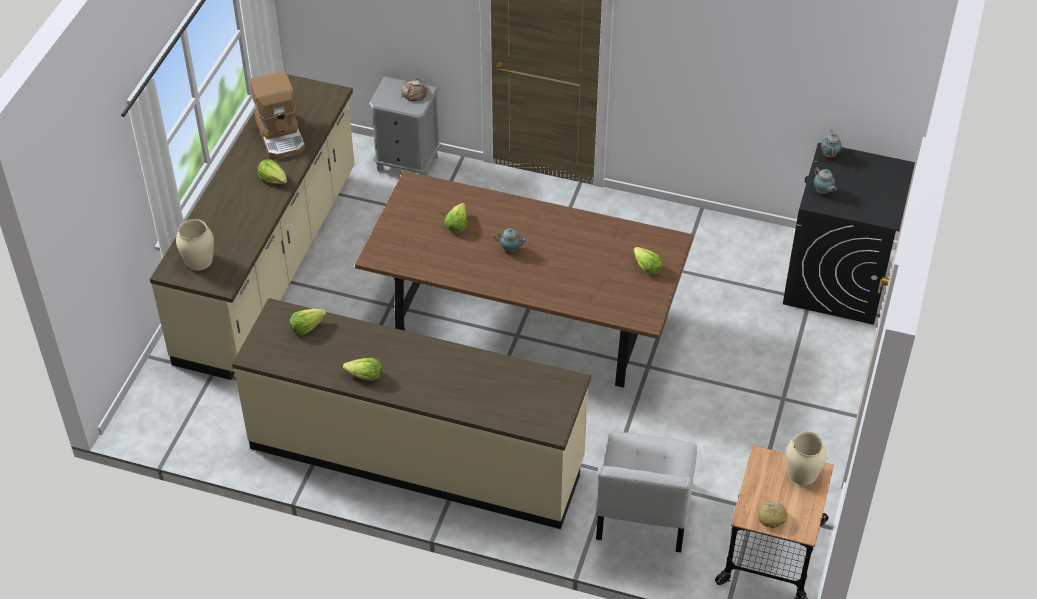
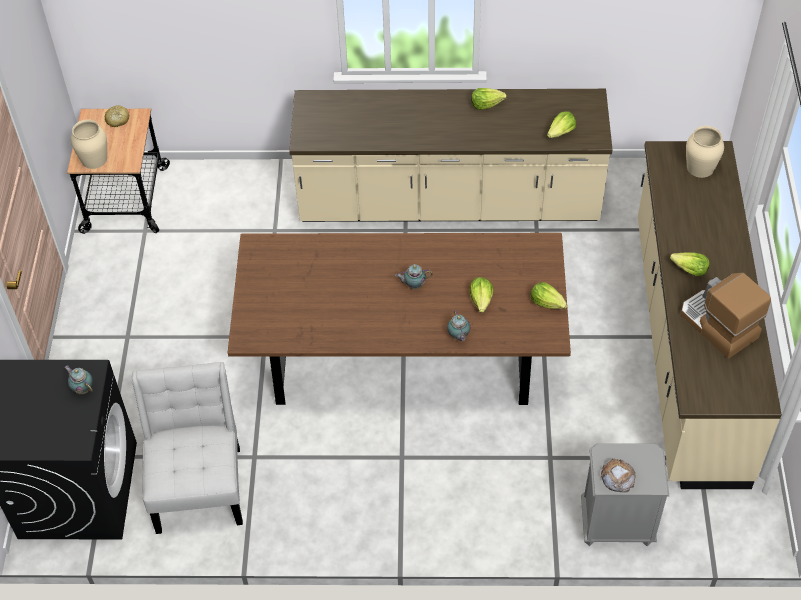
camera: 165 degrees right, 5 degrees up
white chair [596,432,697,552] -> white chair moved to [132,362,243,534]
lettuce [634,247,663,274] -> lettuce moved to [531,282,567,309]
teapot [821,130,842,157] -> teapot moved to [447,310,470,341]

